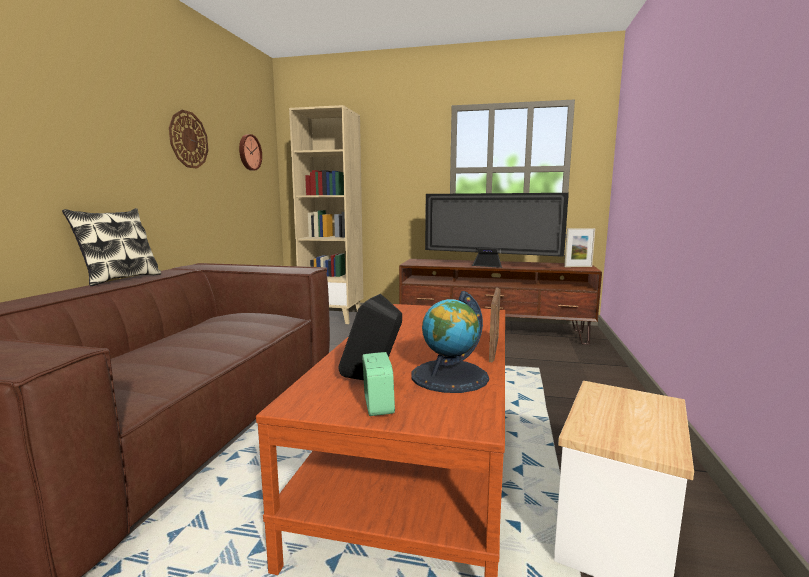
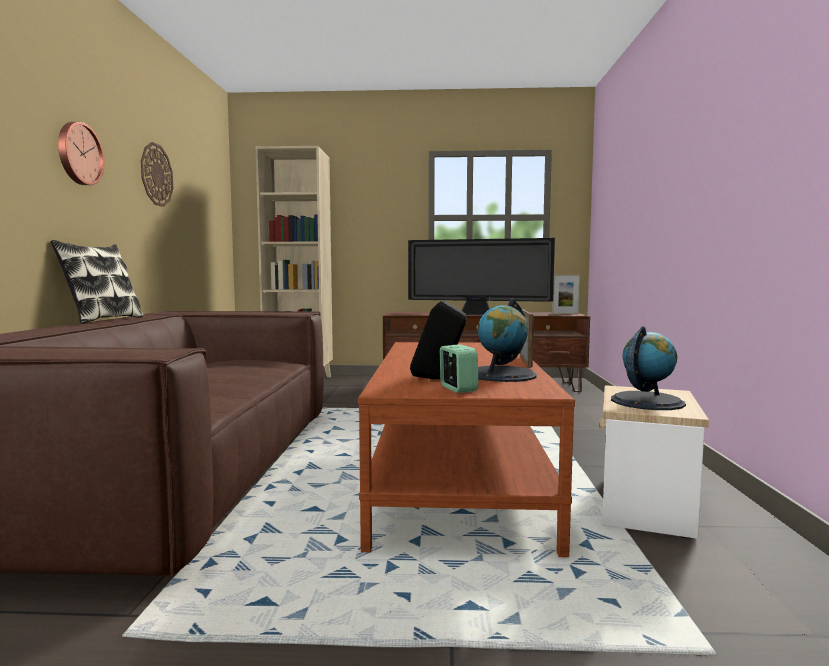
camera: 10 degrees left, 5 degrees down
wall clock [239,134,262,171] -> wall clock moved to [58,122,105,185]
none -> globe [611,326,686,410]

